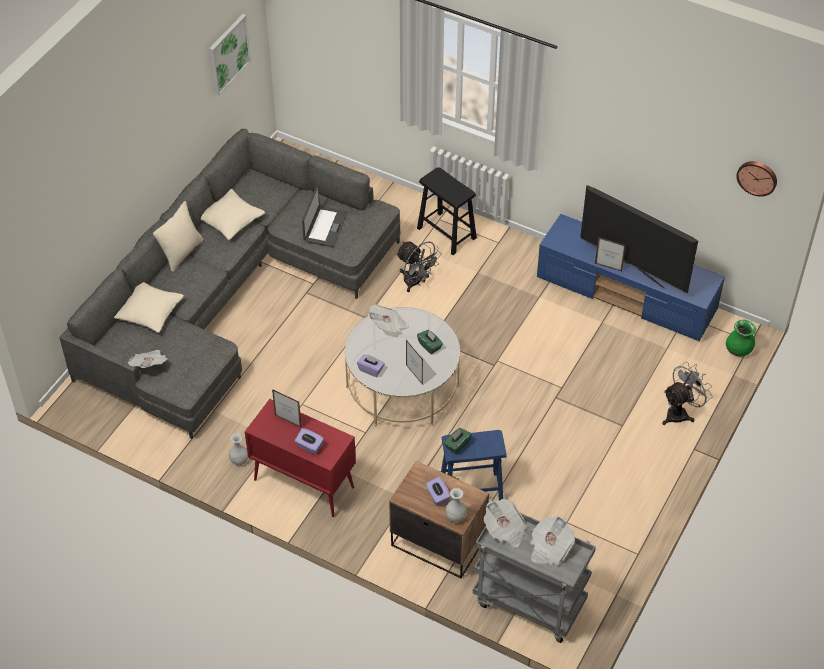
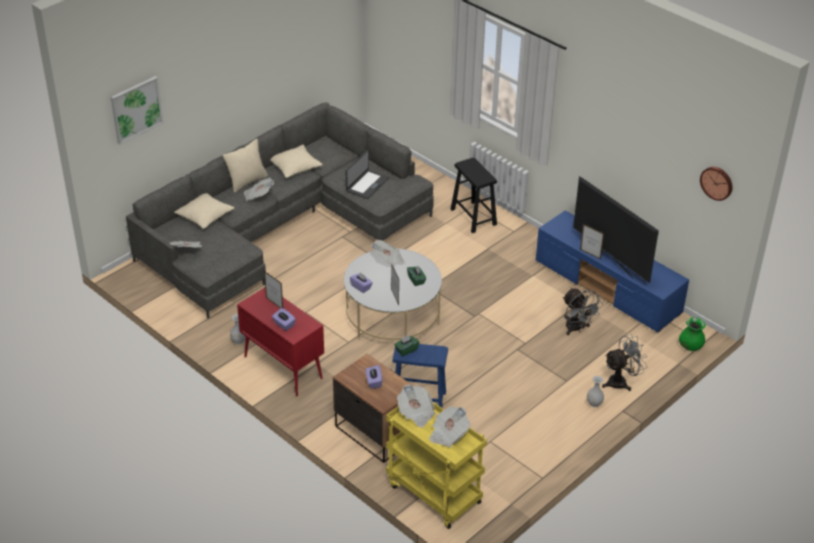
camera: 15 degrees right, 10 degrees down
picture [209,14,251,96] -> picture moved to [111,76,163,144]
grey fan [396,241,441,292] -> grey fan moved to [563,288,603,335]
white vase [445,488,467,522] -> white vase moved to [587,376,604,407]
grey cart [473,513,596,643] -> yellow cart [386,401,487,529]
none -> newspaper [244,178,274,201]

